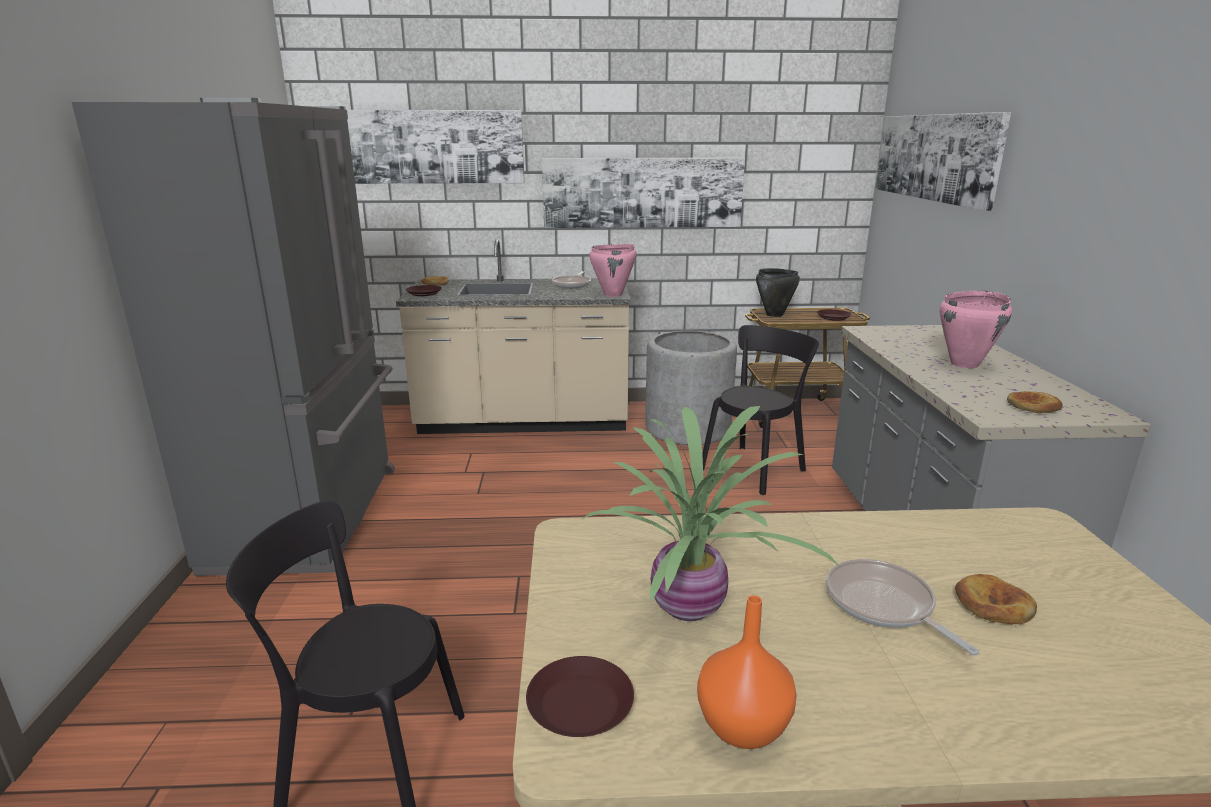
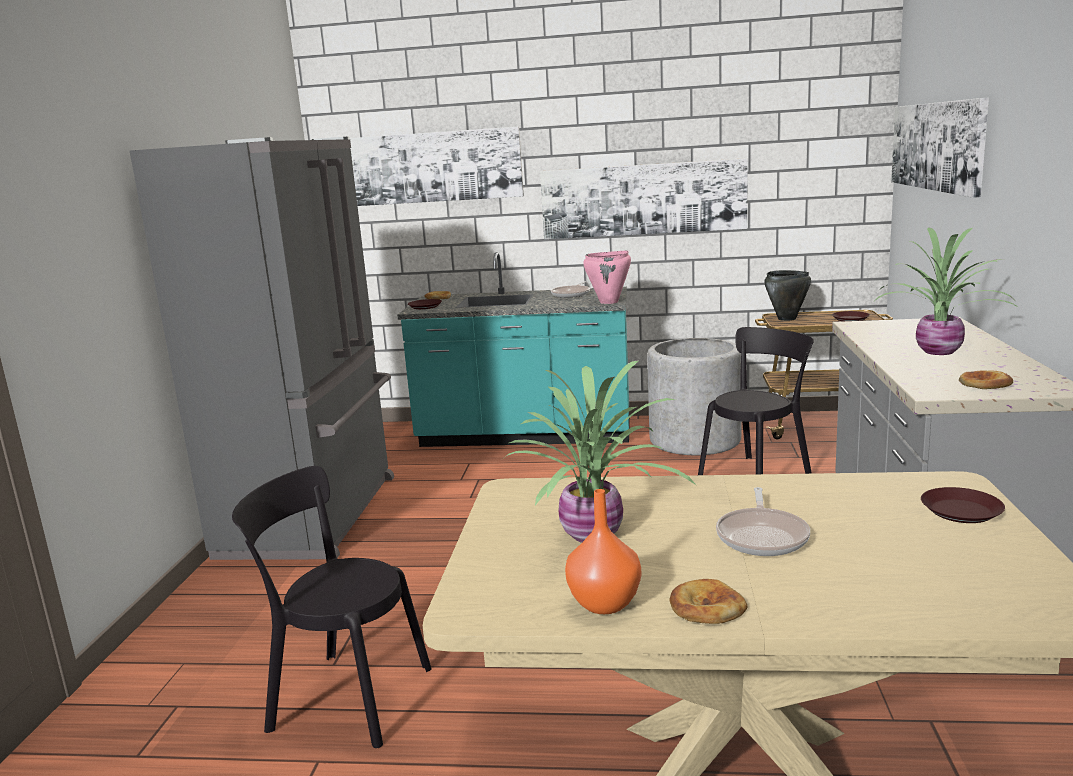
camera: 10 degrees right, 5 degrees down
beige counter [396,239,631,434] -> turquoise counter [397,252,630,447]
brown plate [526,656,634,737] -> brown plate moved to [921,487,1005,523]
frying pan [826,559,979,655] -> frying pan turned 150 degrees counterclockwise [716,487,810,556]
pink cooking pot [940,291,1012,368] -> potted plant [875,227,1019,355]
bread [955,574,1037,624] -> bread moved to [670,579,747,624]

